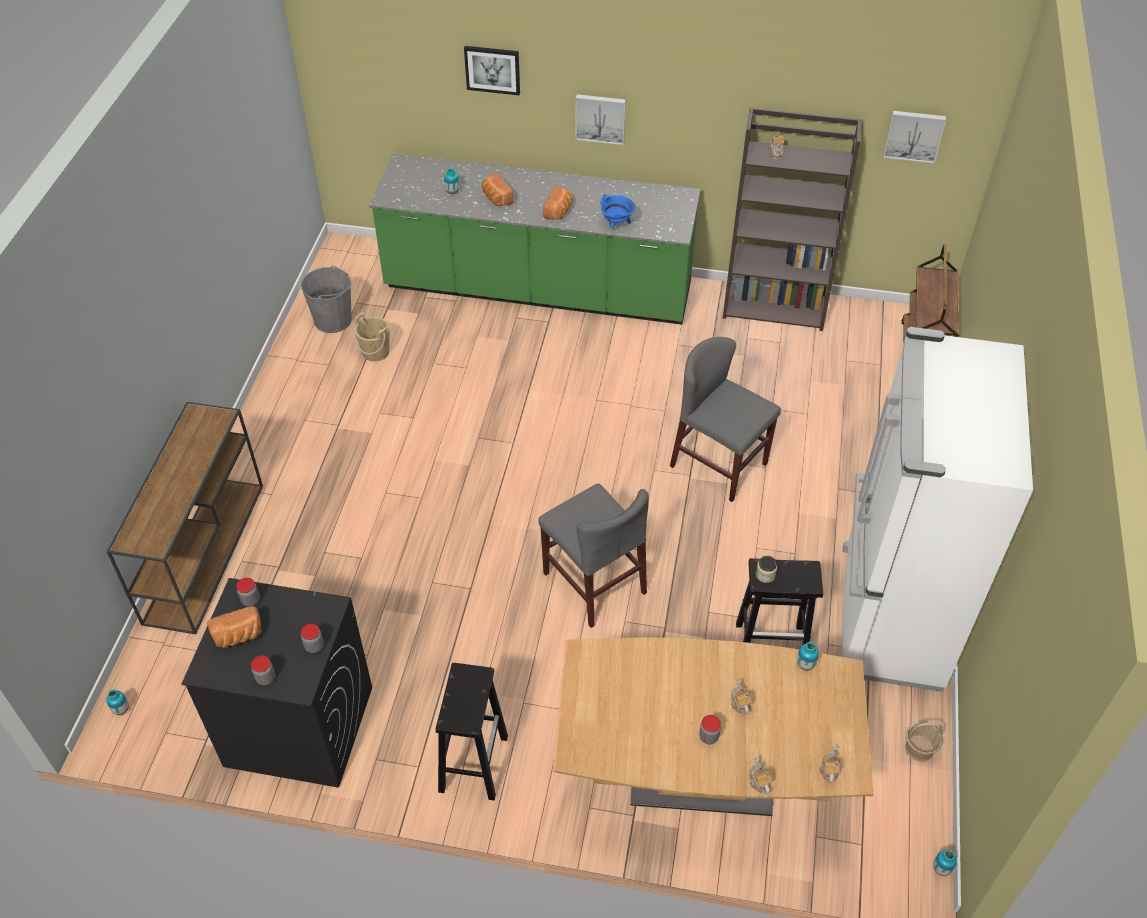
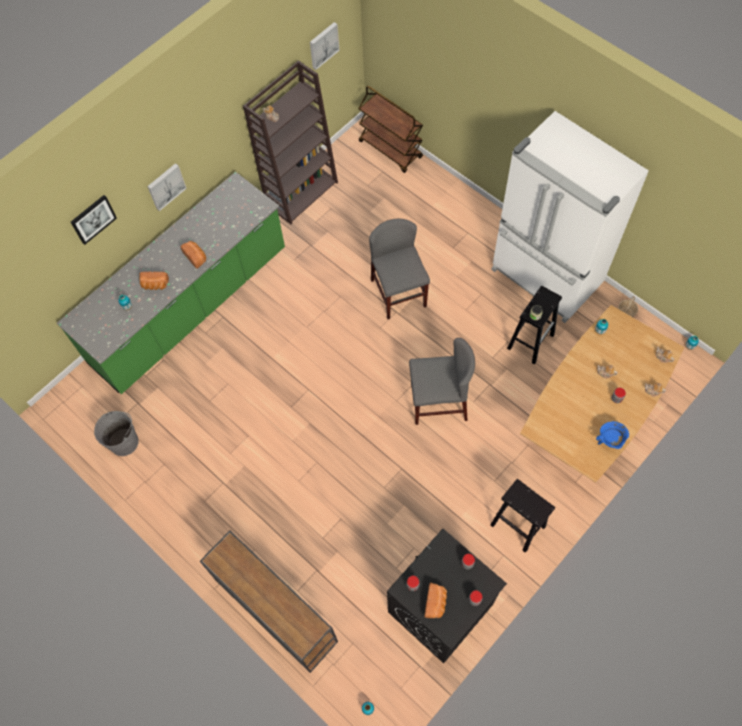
camera: 55 degrees left, 15 degrees up
beige bucket [354,312,390,362] -> none
blue cooking pot [600,194,636,228] -> blue cooking pot moved to [596,421,629,449]
grey chair [670,337,781,502] -> grey chair turned 90 degrees clockwise [369,219,430,319]

